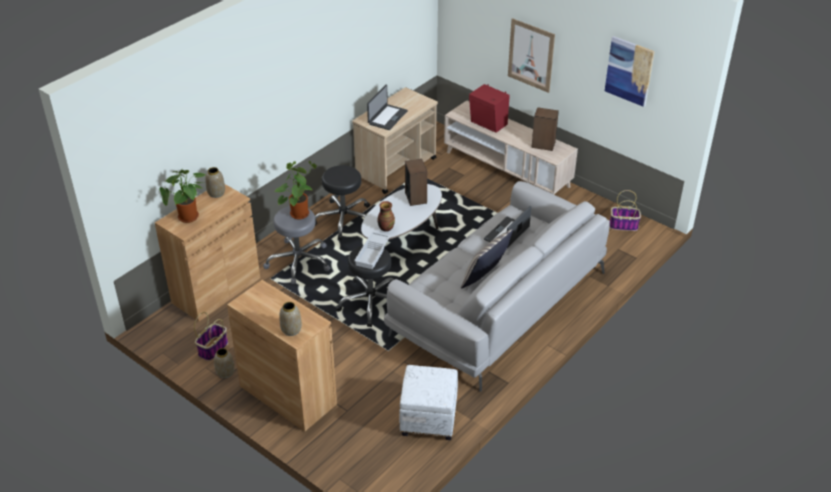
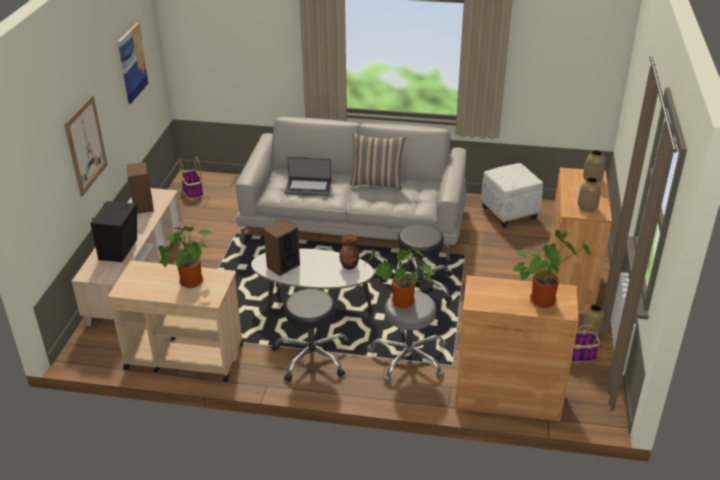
camera: 120 degrees left, 5 degrees down
vase [205,167,225,198] -> vase moved to [578,177,601,212]
white tray [354,231,390,269] -> none
laptop [367,85,408,130] -> potted plant [158,226,214,288]
red speaker [469,84,510,133] -> black speaker [90,201,137,262]

